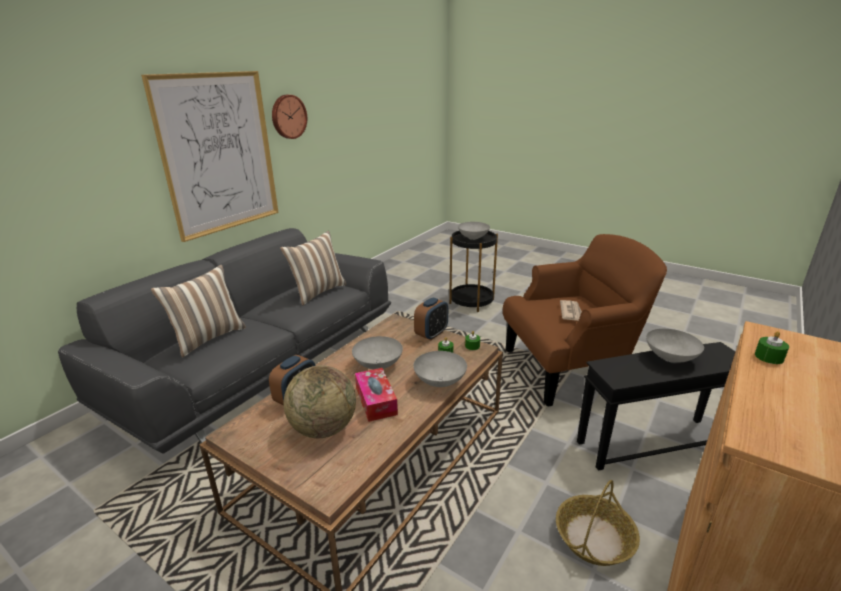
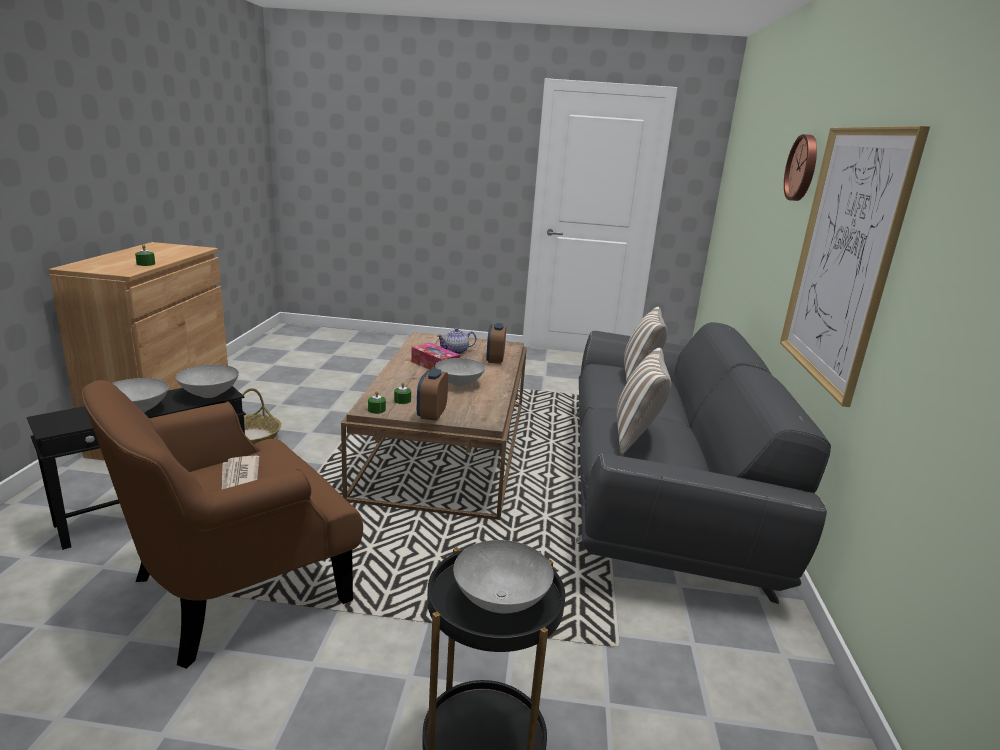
camera: 150 degrees right, 5 degrees down
wall clock [272,95,307,139] -> wall clock moved to [784,134,817,201]
globe [284,365,356,438] -> teapot [436,328,476,354]
grey bowl [413,351,467,387] -> grey bowl moved to [176,364,239,398]

